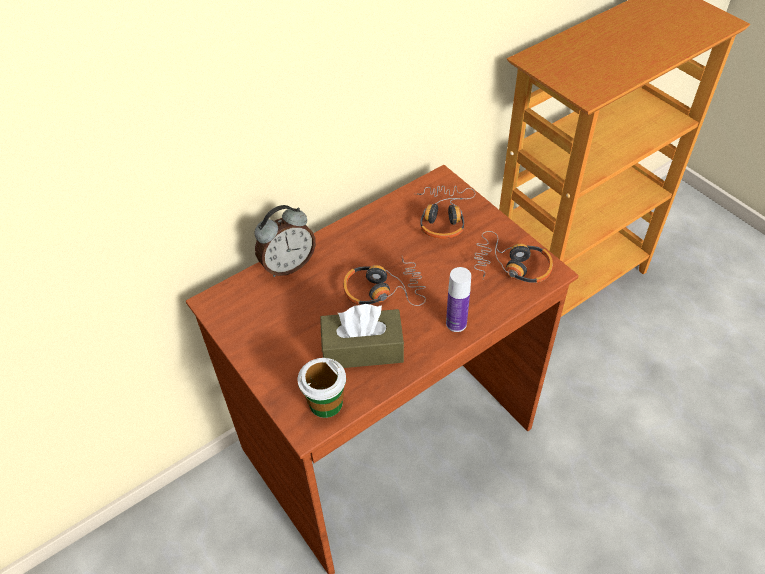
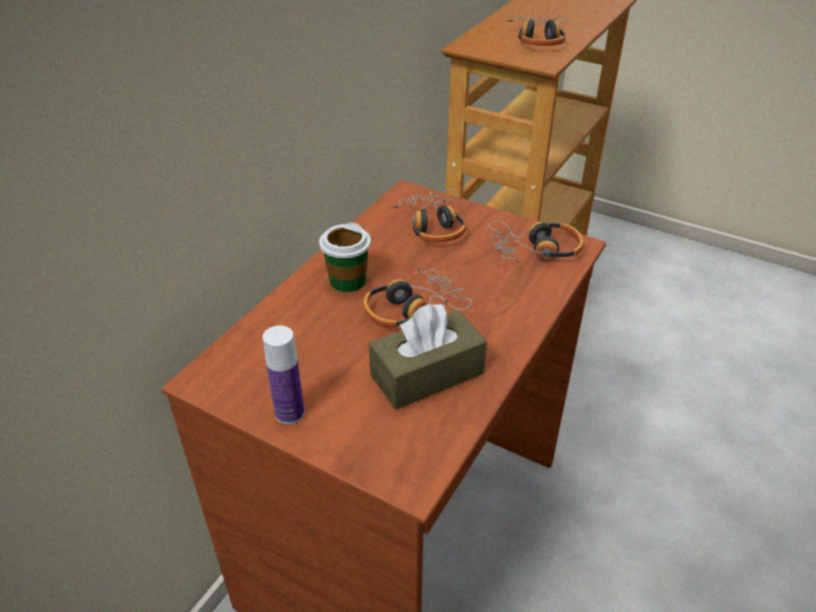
camera: 25 degrees left, 10 degrees down
alarm clock [255,205,316,277] -> none
cup [298,358,346,418] -> cup moved to [319,223,371,292]
bottle [446,267,471,332] -> bottle moved to [262,325,305,424]
none -> headphones [505,15,569,46]

